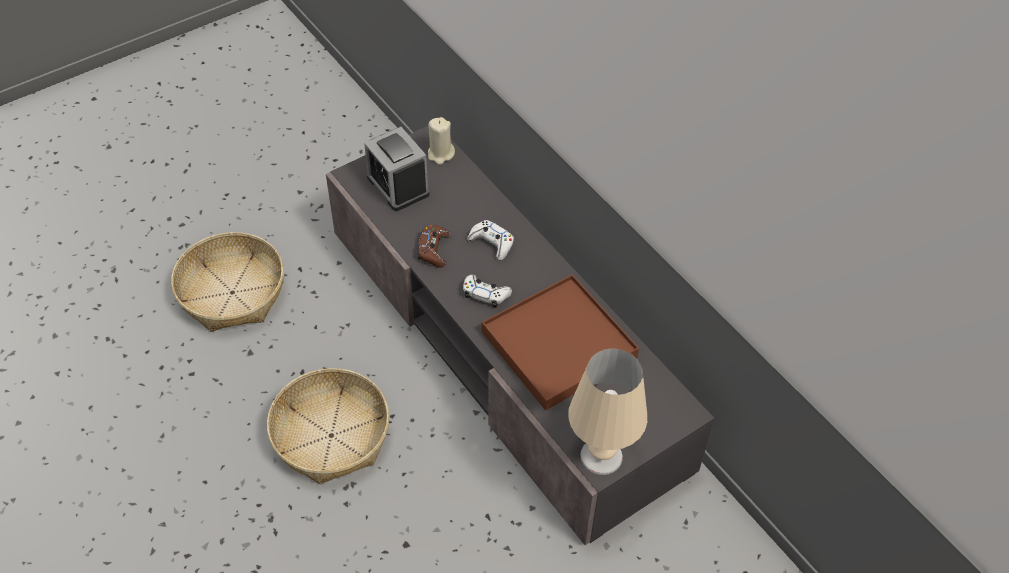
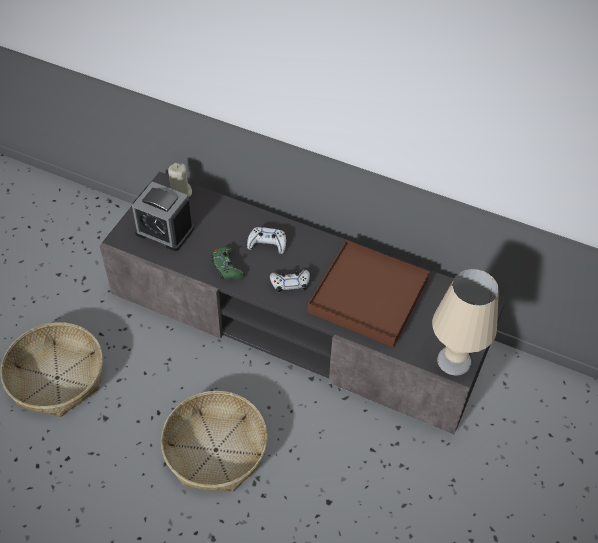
camera: 30 degrees left, 0 degrees up
brown game controller [417,225,450,268] -> green game controller [211,247,245,280]

